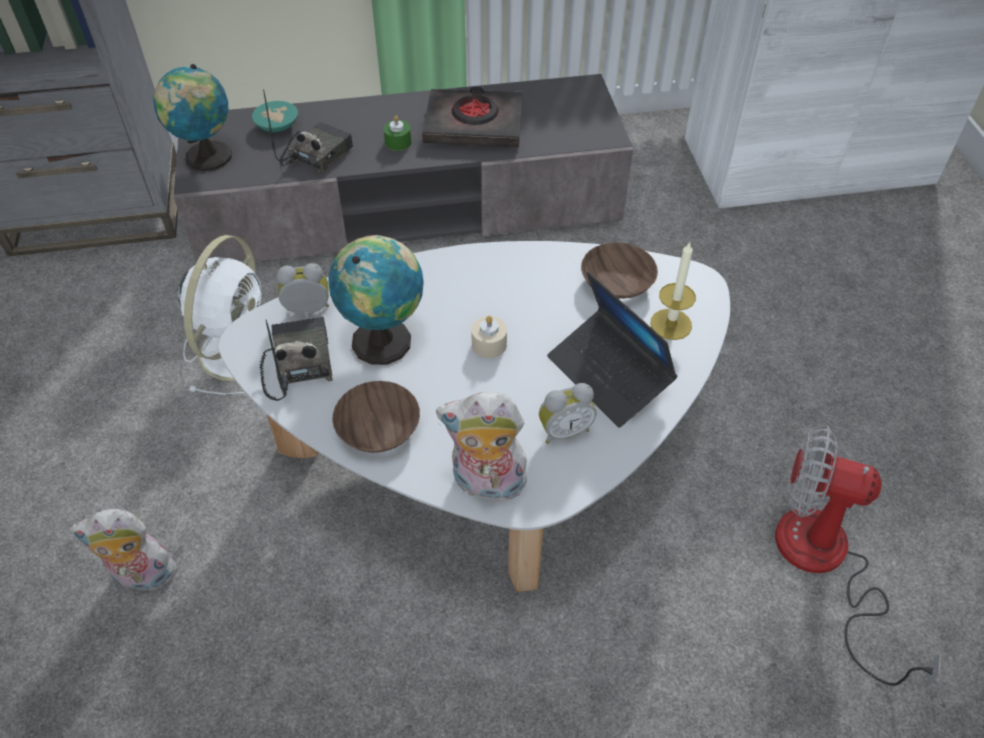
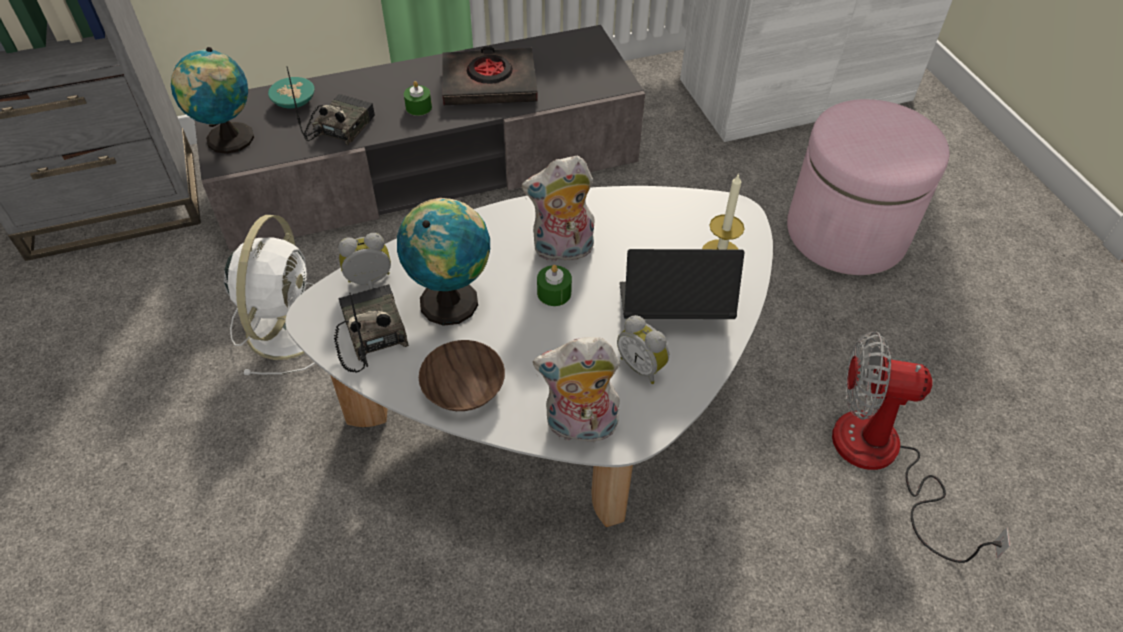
camera: 10 degrees left, 0 degrees up
plush toy [70,509,180,591] -> plush toy moved to [522,156,595,262]
beige candle [471,316,507,358] -> green candle [537,265,572,306]
alarm clock [539,383,597,444] -> alarm clock turned 75 degrees clockwise [617,315,669,384]
laptop [547,271,678,428] -> laptop turned 135 degrees clockwise [619,249,744,319]
brown bowl [581,242,658,299] -> none
none -> pink ottoman [787,99,950,275]

